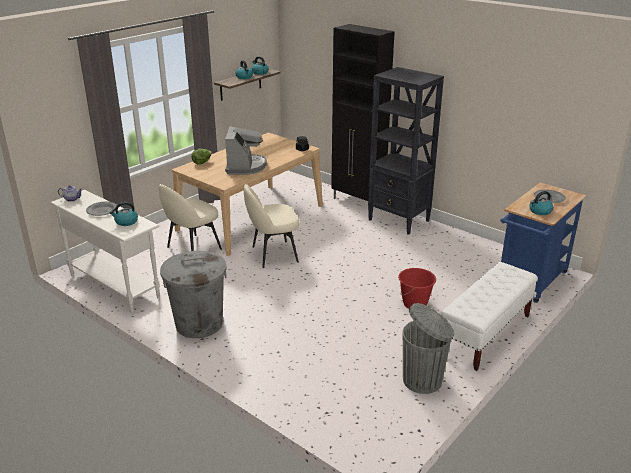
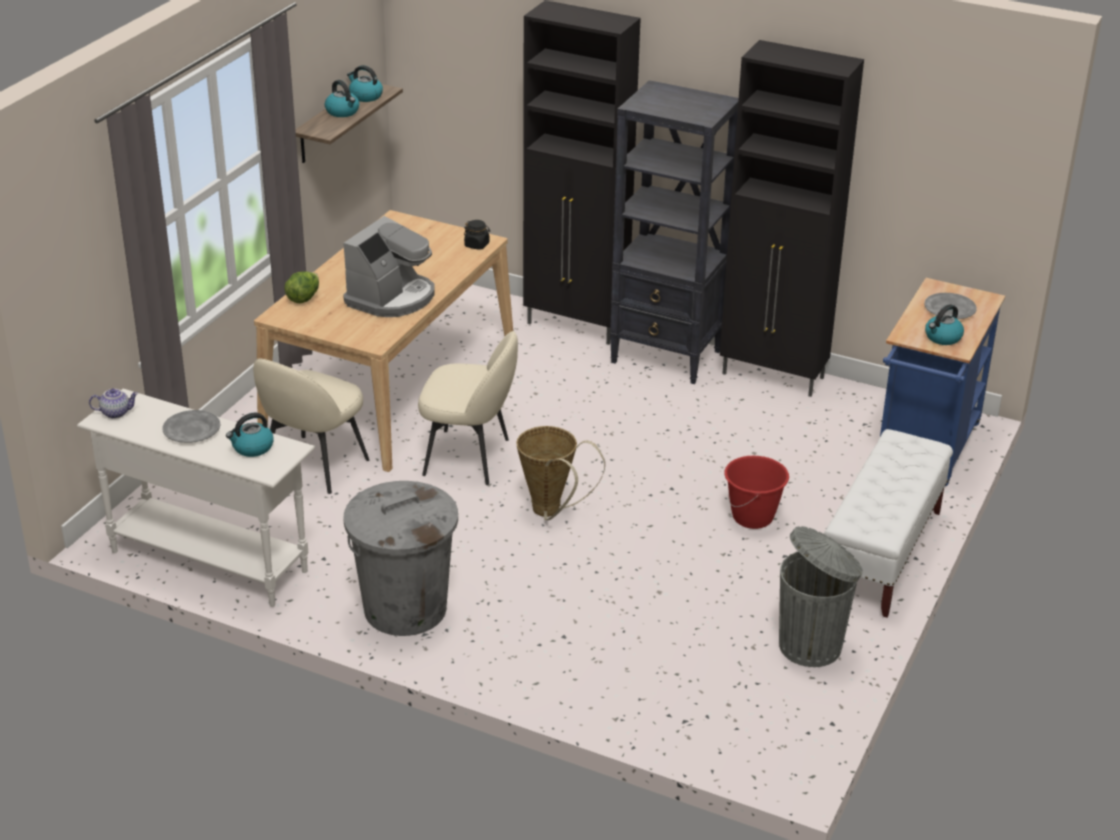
camera: 15 degrees left, 5 degrees up
coffee machine [225,126,267,175] -> coffee machine turned 45 degrees clockwise [343,216,435,317]
beige chair [244,184,299,268] -> beige chair turned 135 degrees counterclockwise [418,331,518,485]
none -> basket [516,426,605,520]
none -> black cabinet [720,40,864,397]

